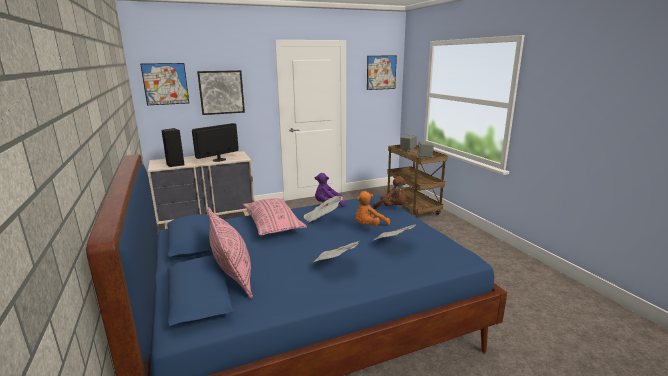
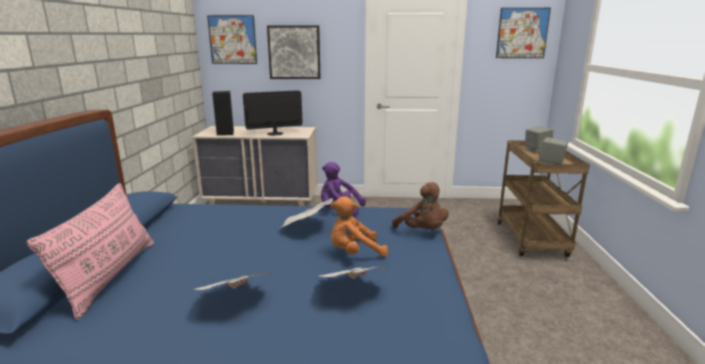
camera: 25 degrees right, 0 degrees up
pink pillow [243,198,307,236] -> none

